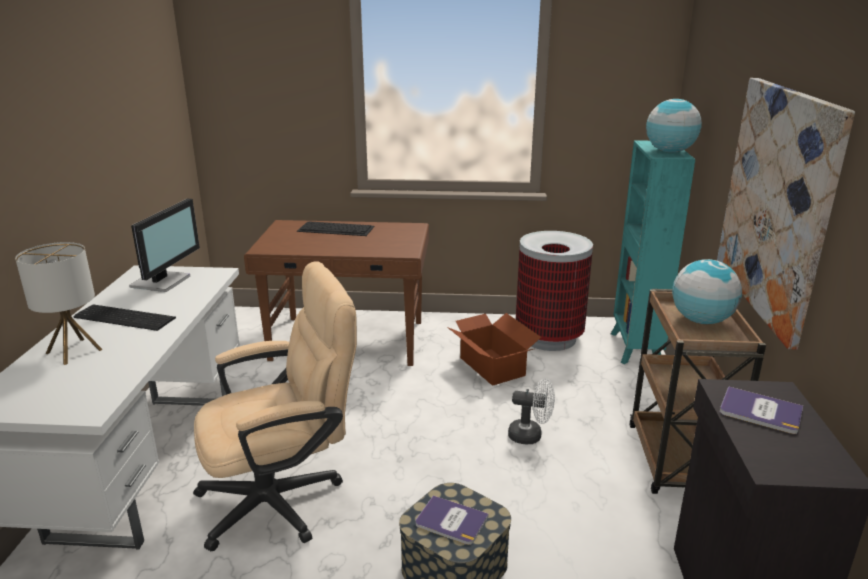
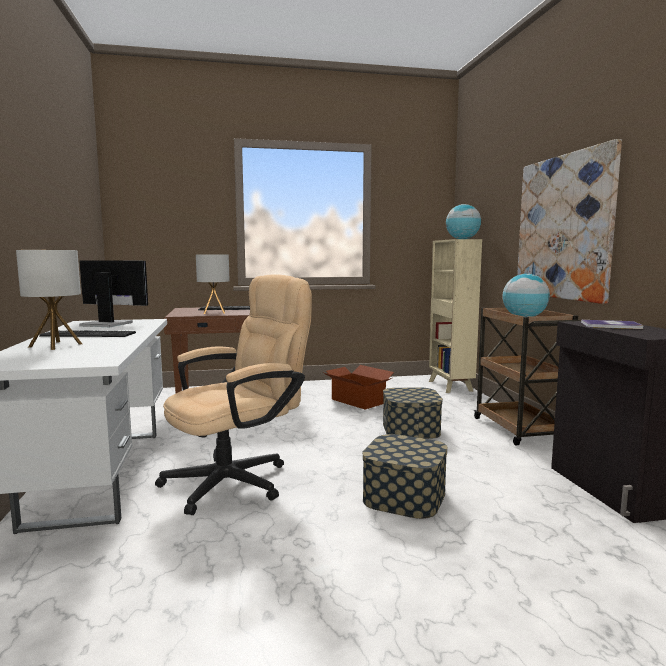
camera: 15 degrees left, 15 degrees down
monitor [129,198,200,292] -> monitor turned 75 degrees counterclockwise [79,260,148,327]
book [416,496,489,545] -> none
white fan [508,378,555,444] -> storage box [383,387,443,439]
trash can [516,231,593,351] -> none
turquoise bookcase [611,140,695,364] -> beige bookcase [429,239,482,393]
none -> table lamp [196,254,230,314]

